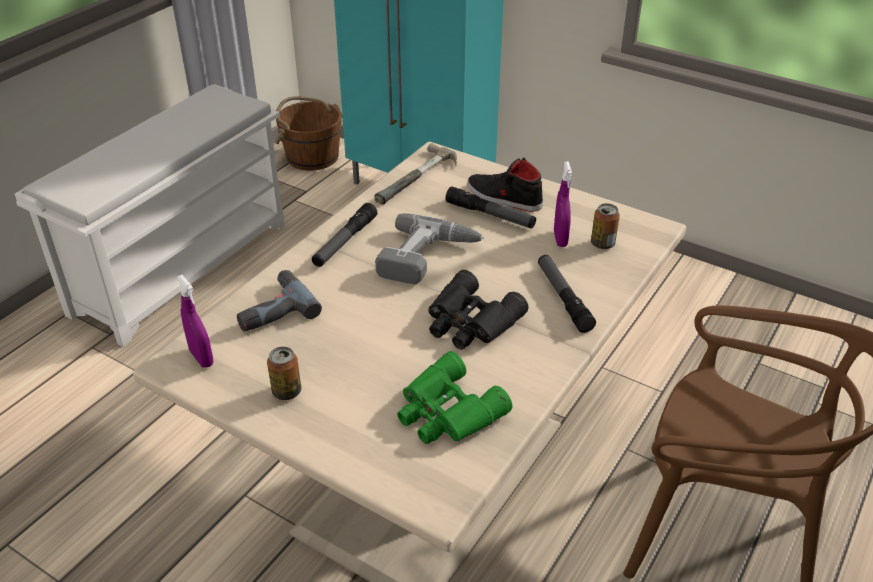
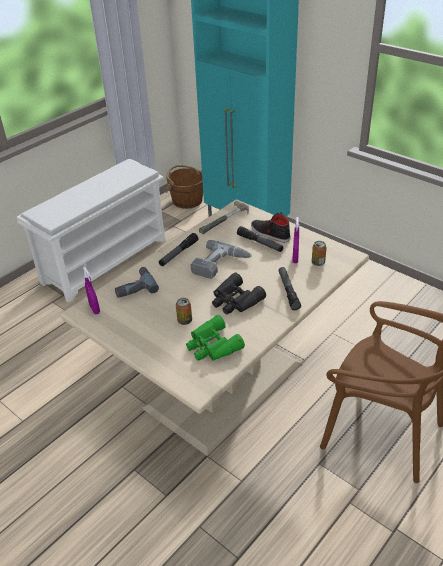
camera: 10 degrees right, 0 degrees up
can [267,347,301,400] -> can moved to [176,298,192,325]

